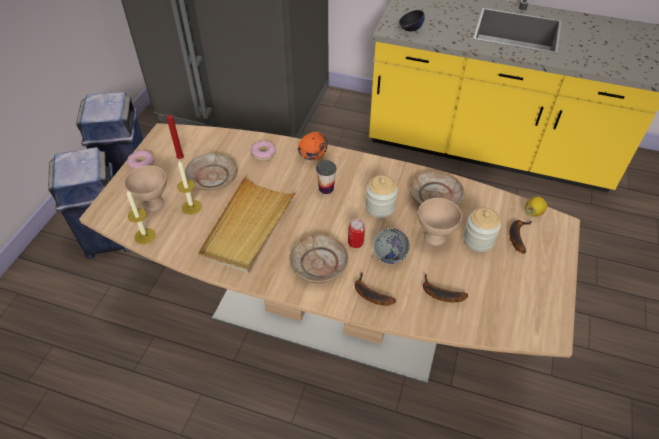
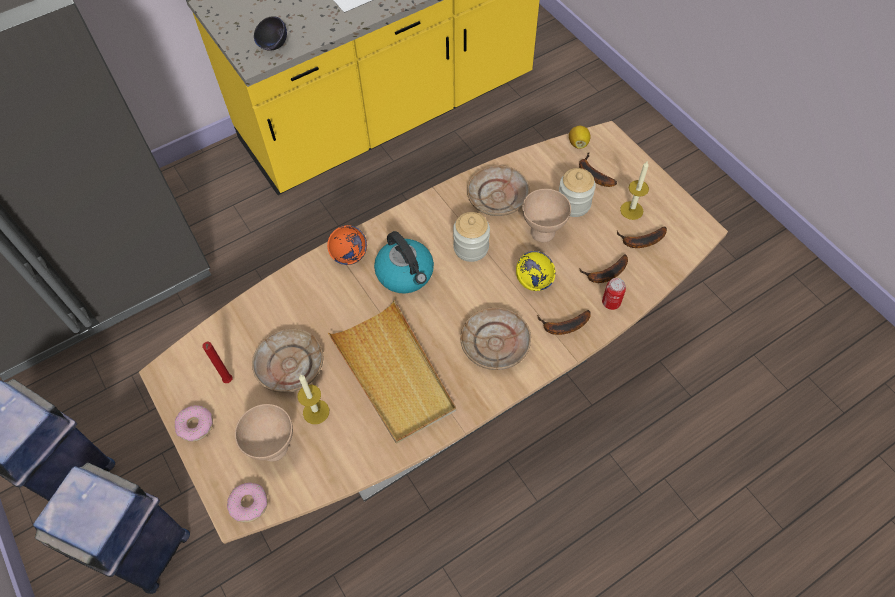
camera: 50 degrees left, 10 degrees up
candle [126,190,156,244] -> candle moved to [620,162,649,220]
donut [250,140,276,161] -> donut moved to [227,483,268,523]
cup [316,160,336,194] -> kettle [374,231,434,294]
can [348,219,365,248] -> can moved to [602,278,626,310]
grey bowl [373,228,410,264] -> yellow bowl [516,251,555,291]
none -> banana [617,226,667,248]

